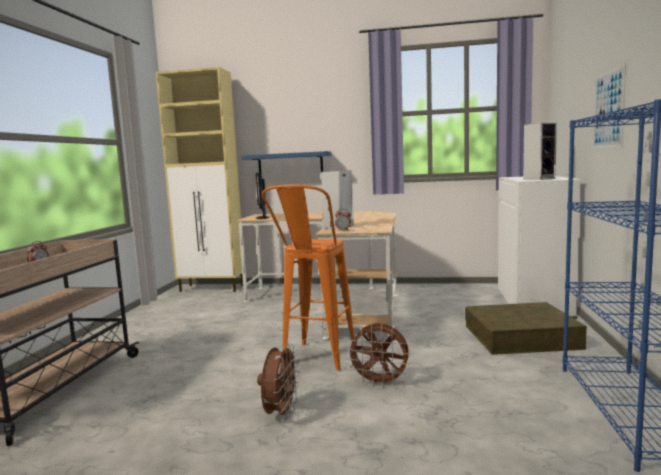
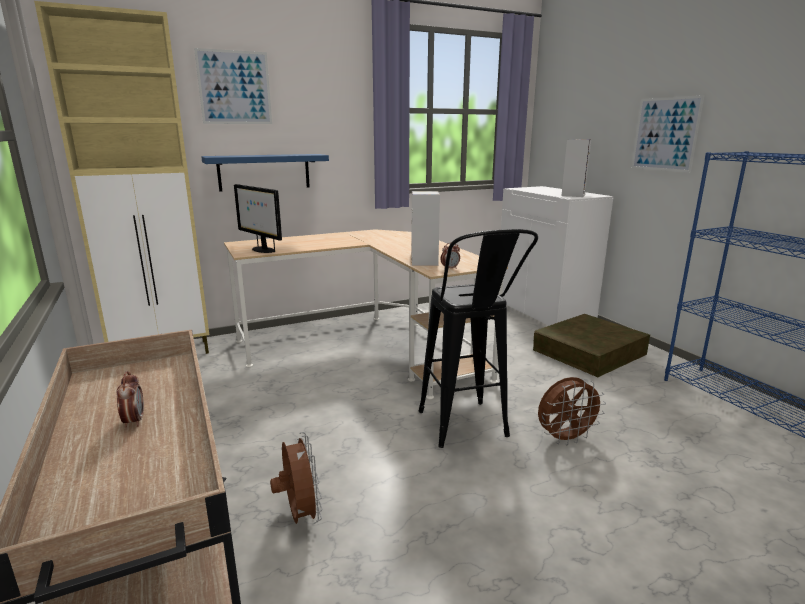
camera: 35 degrees left, 10 degrees up
brown fan [257,344,300,420] -> brown fan moved to [270,432,322,524]
orange stool [262,184,354,371] -> black stool [419,229,538,448]
none -> picture [194,48,272,124]

